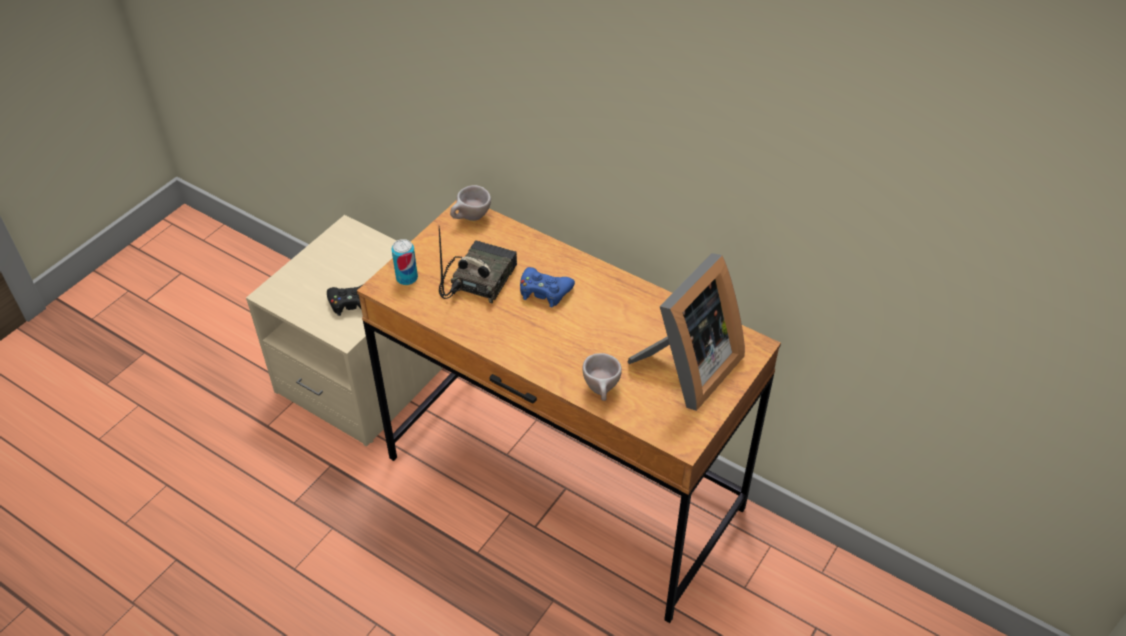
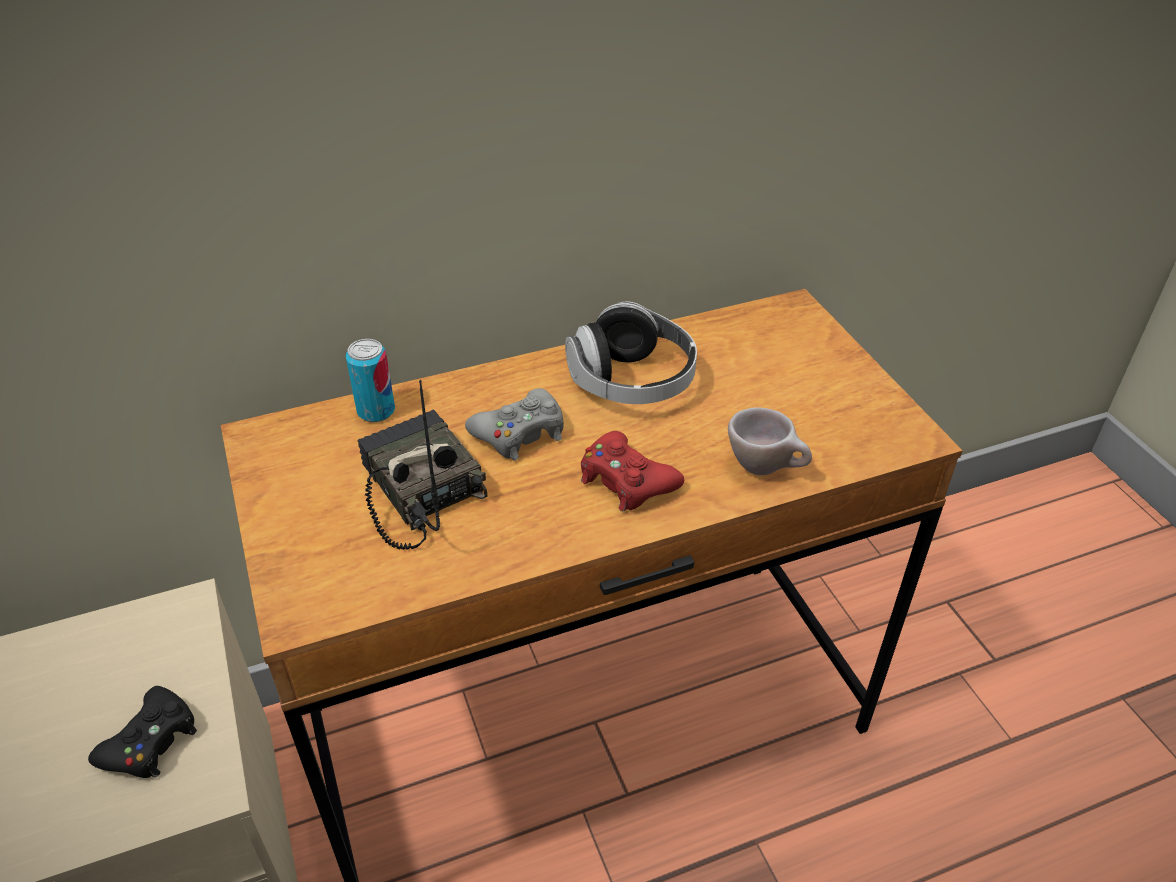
camera: 55 degrees left, 5 degrees down
can [391,239,418,285] -> can moved to [346,339,395,422]
beige cup [450,185,491,221] -> none
blue game controller [520,267,575,307] -> grey game controller [465,388,564,461]
picture frame [628,253,745,411] -> none
none -> headphones [565,301,697,404]
none -> red game controller [581,431,684,511]

